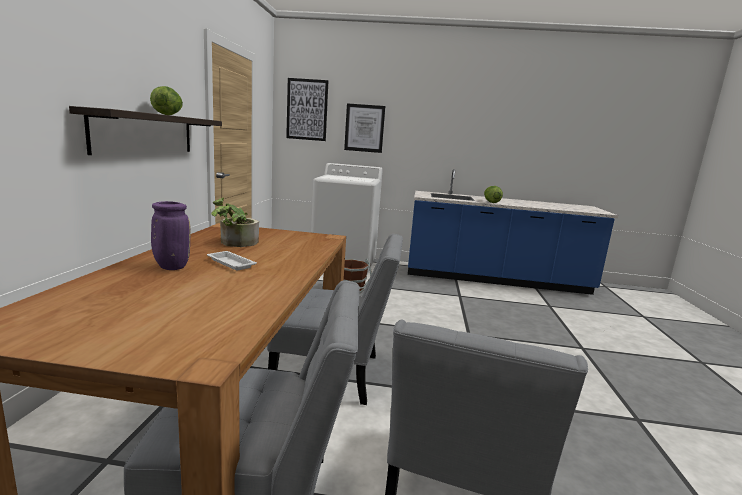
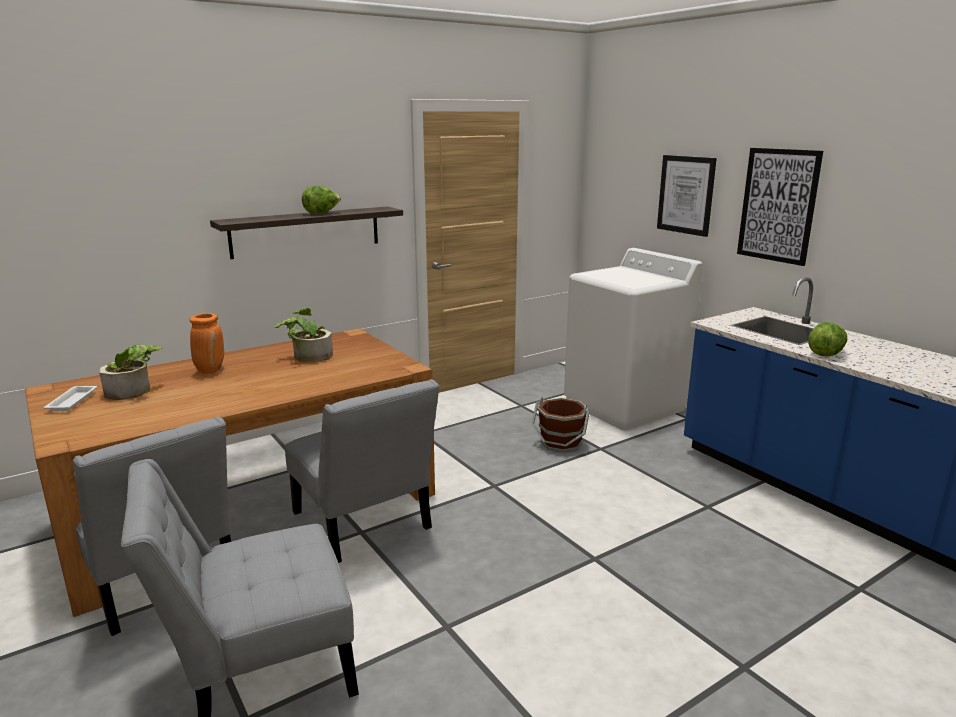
camera: 50 degrees right, 5 degrees up
purple vase [151,201,191,270] -> orange vase [190,313,224,374]
white tray [207,251,257,270] -> white tray moved to [43,386,97,411]
picture [286,78,328,141] -> picture moved to [737,148,823,266]
none -> potted plant [99,345,163,400]

